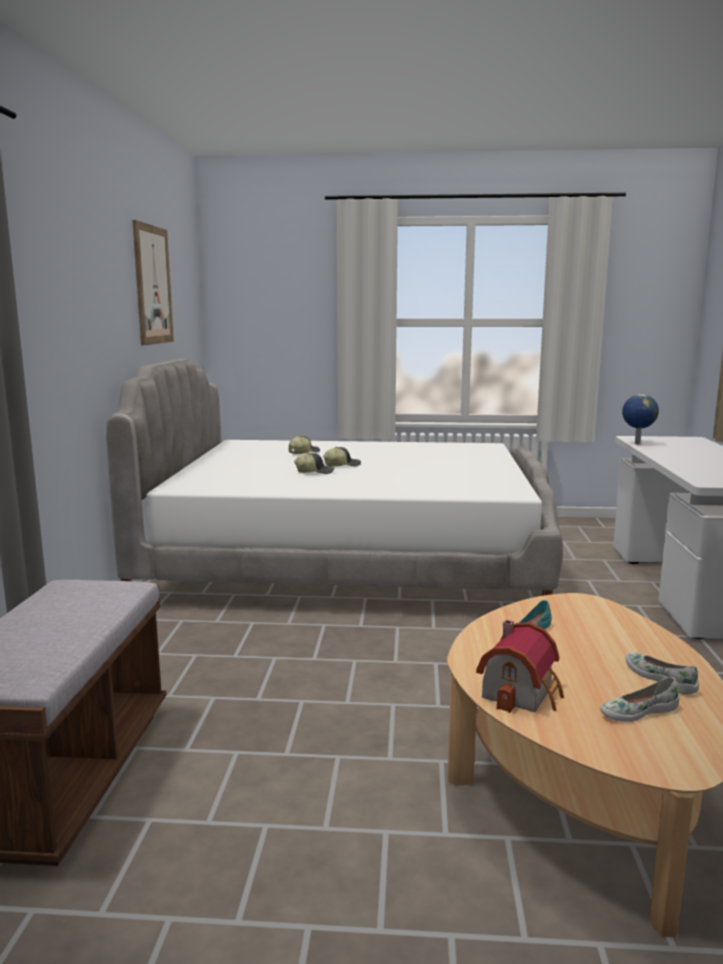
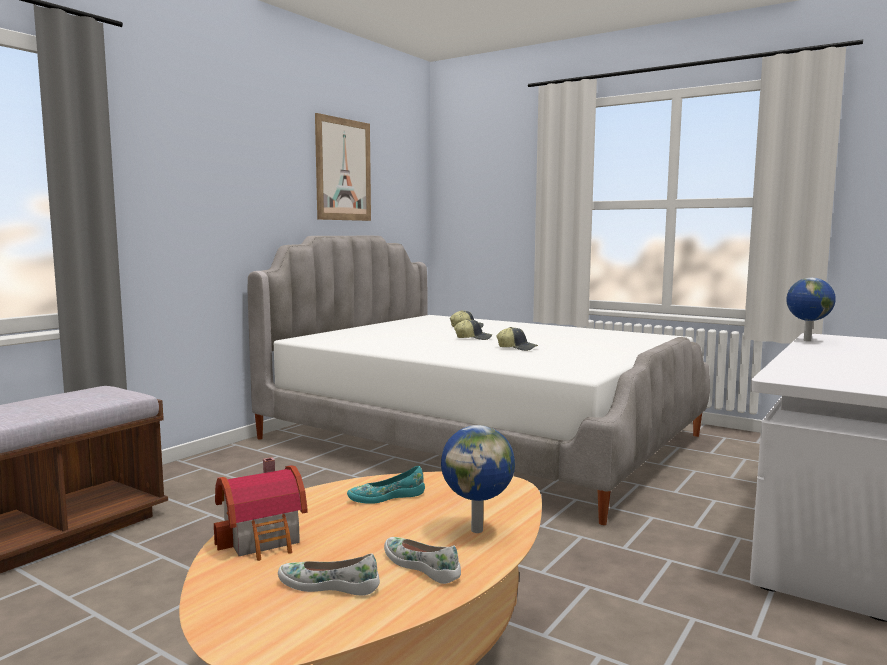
camera: 30 degrees right, 5 degrees down
cap [294,452,335,474] -> cap moved to [497,327,538,351]
white shoe [625,652,699,695] -> white shoe turned 45 degrees counterclockwise [384,537,461,584]
none -> globe [441,425,515,533]

